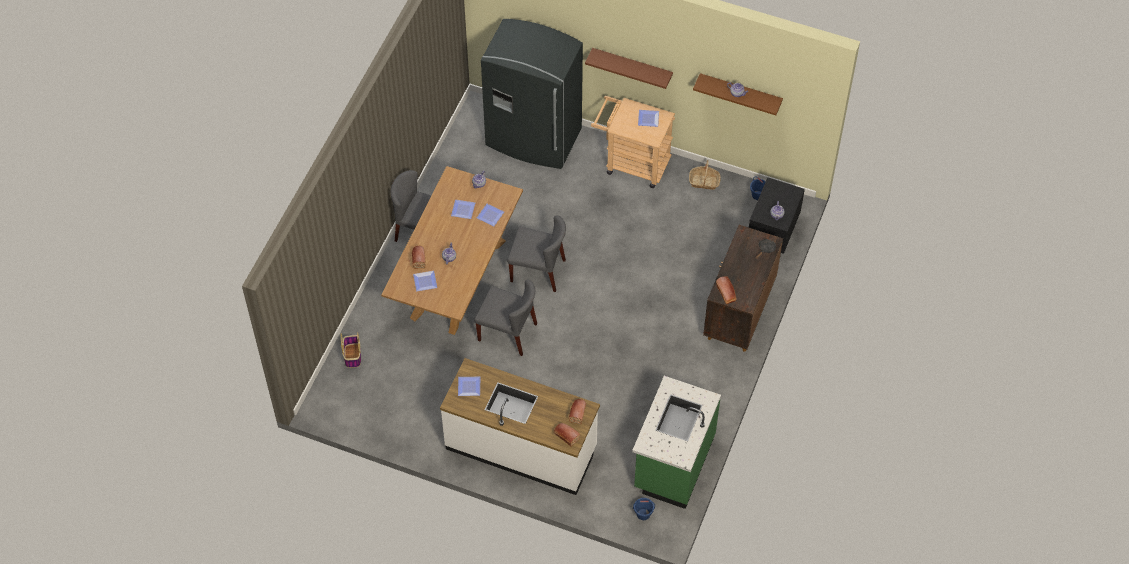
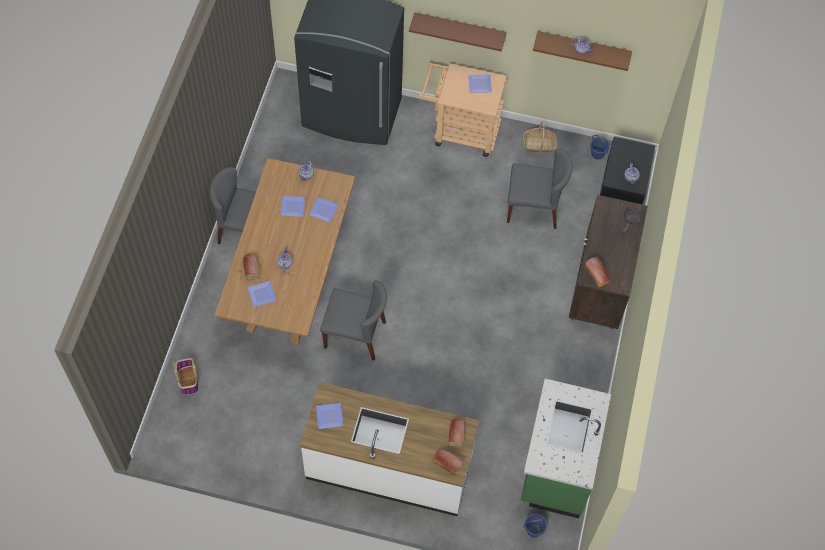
camera: 10 degrees left, 5 degrees up
grey chair [507,215,566,292] -> grey chair moved to [507,149,573,229]

